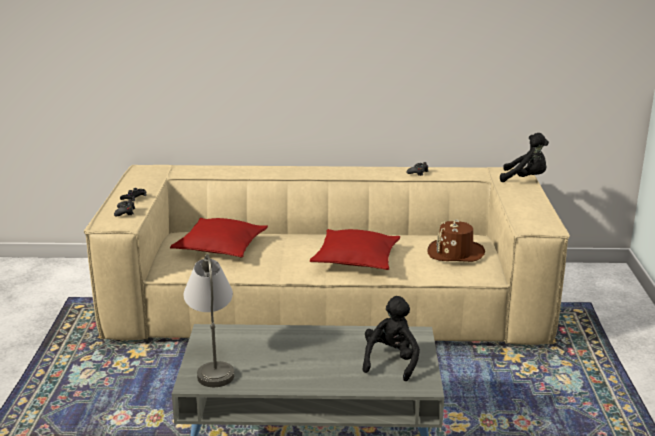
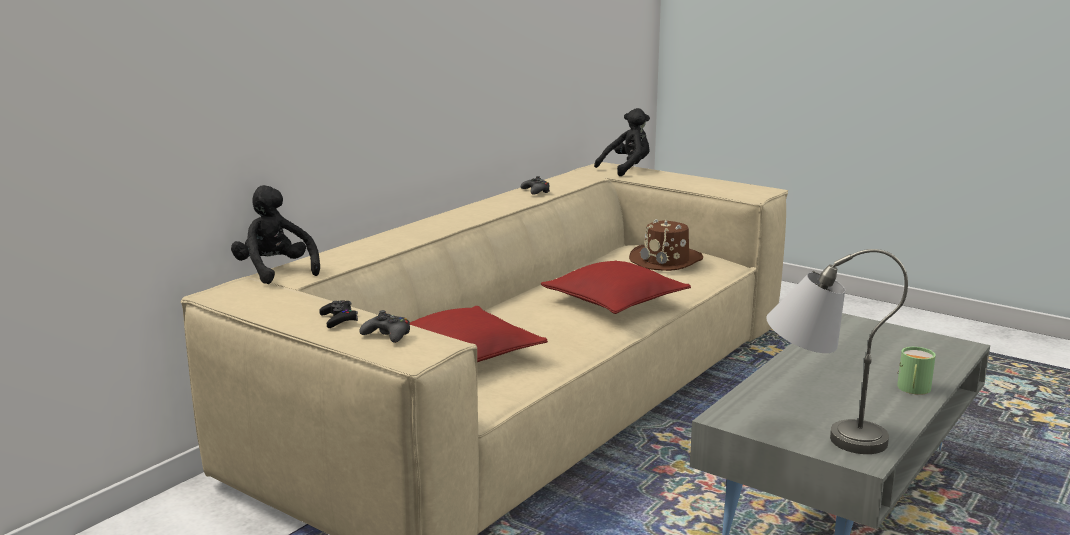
camera: 55 degrees left, 5 degrees down
black plush toy [362,296,420,381] -> black plush toy moved to [231,185,320,284]
none -> green mug [897,347,936,395]

